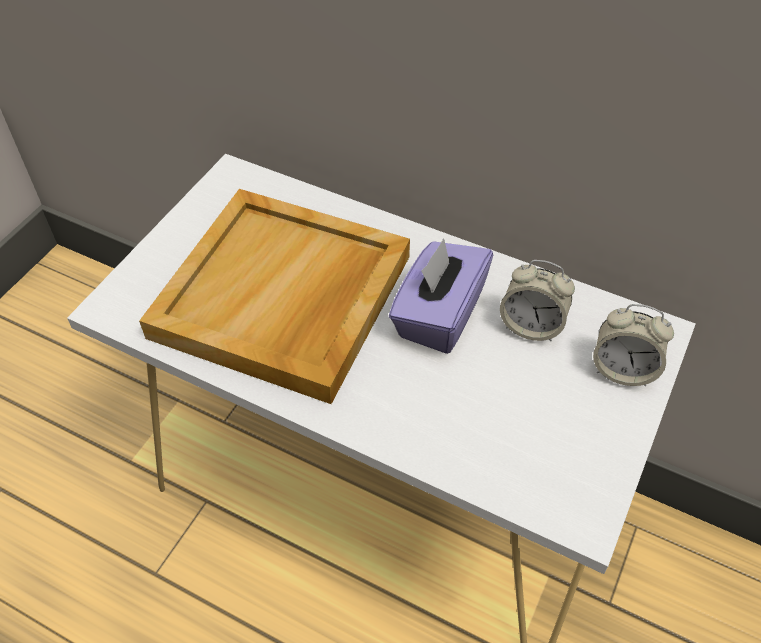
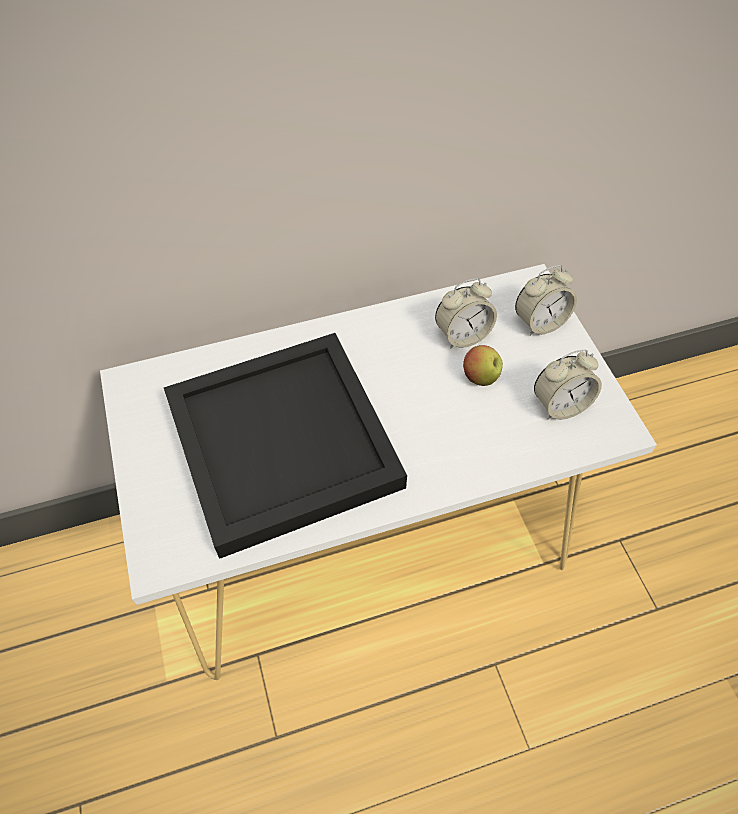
camera: 45 degrees left, 5 degrees up
beige tray [139,189,410,404] -> black tray [164,333,407,559]
purple tissue box [389,238,493,354] -> none
none -> apple [463,345,503,386]
none -> alarm clock [534,350,602,419]

